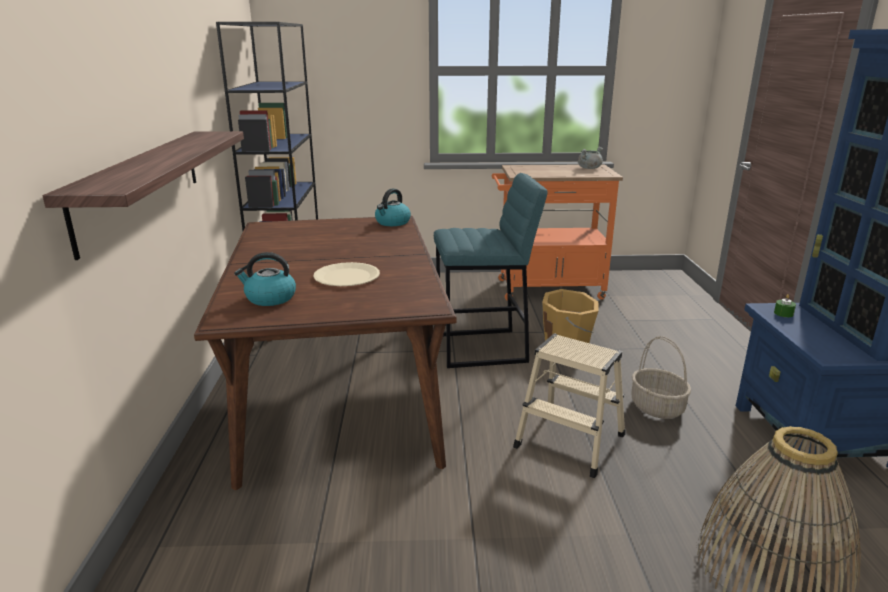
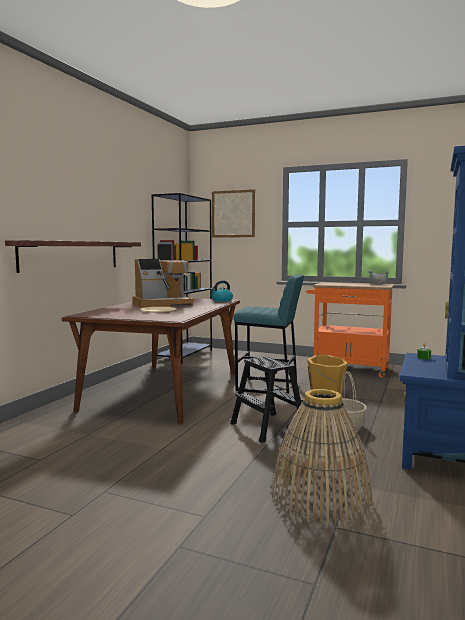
camera: 25 degrees right, 15 degrees down
kettle [234,252,296,306] -> none
beige step ladder [513,333,626,478] -> black step ladder [230,356,306,443]
none -> coffee machine [132,259,194,308]
none -> picture [212,189,255,238]

